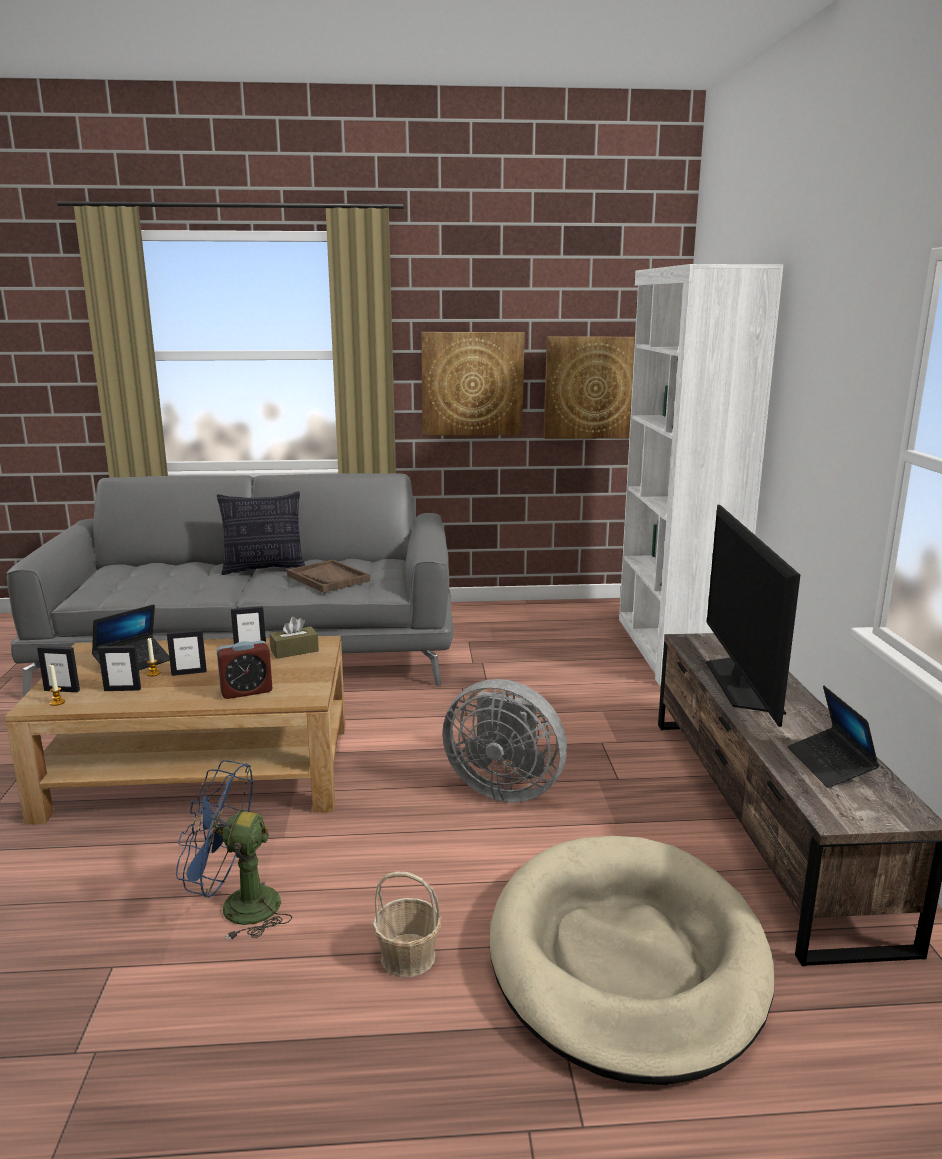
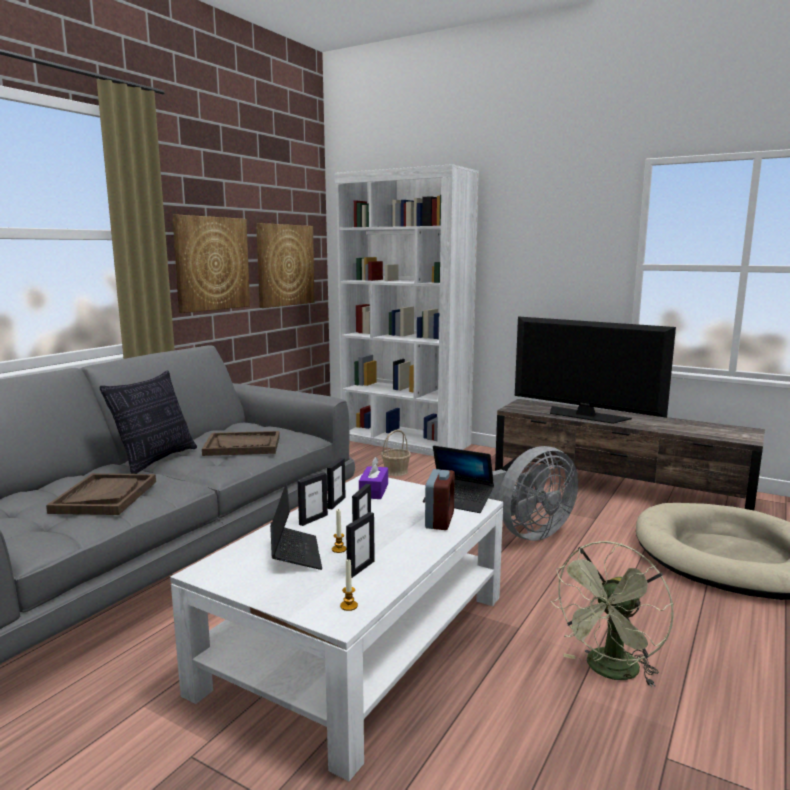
camera: 55 degrees left, 5 degrees down
brown coffee table [5,636,345,825] -> white coffee table [170,474,503,781]
picture frame [37,646,80,692] -> picture frame moved to [298,472,328,526]
blue fan [176,760,292,941] -> green fan [550,541,674,687]
brown tissue box [269,617,319,659] -> purple tissue box [359,457,388,499]
basket [373,872,442,977] -> basket moved to [381,430,411,476]
laptop [788,686,879,788] -> laptop moved to [423,446,494,513]
none -> brown tray [46,473,156,515]

